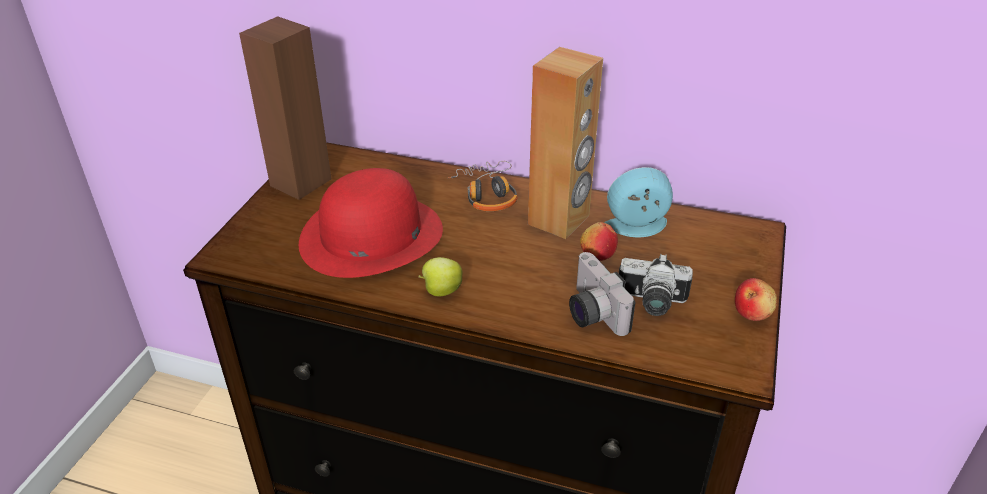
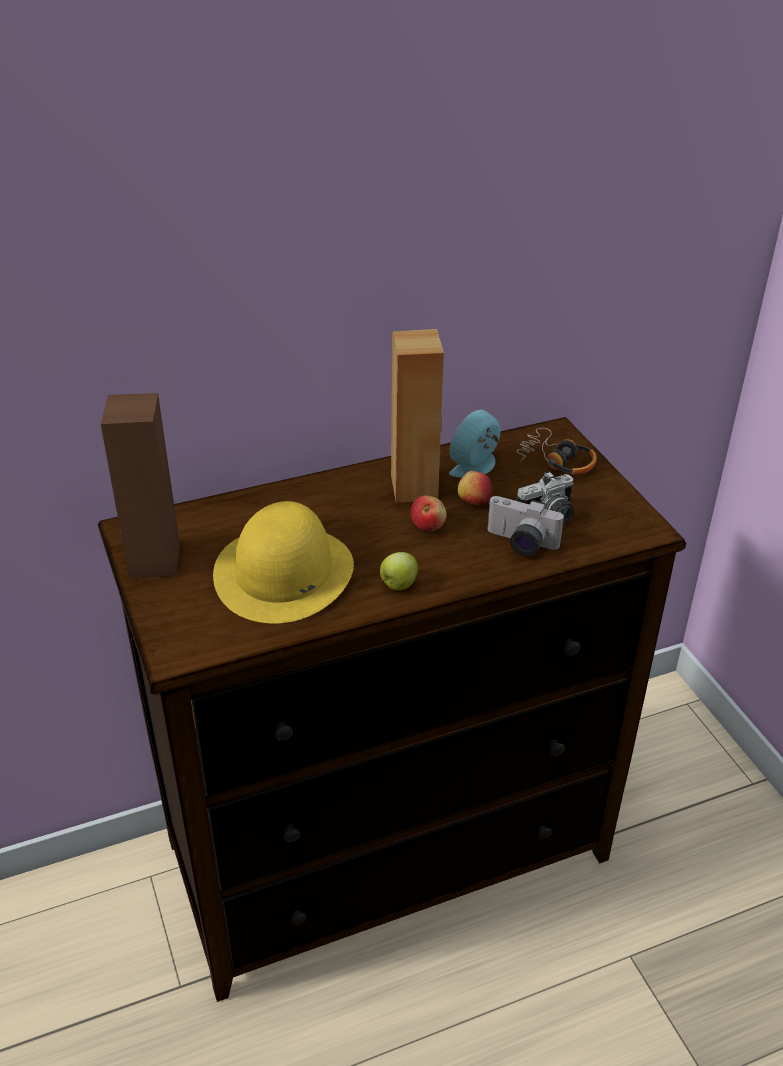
camera: 40 degrees left, 0 degrees up
red hat [299,168,443,278] -> yellow hat [213,501,354,623]
headphones [447,161,518,211] -> headphones moved to [517,428,597,474]
apple [735,278,777,321] -> apple moved to [411,495,446,531]

